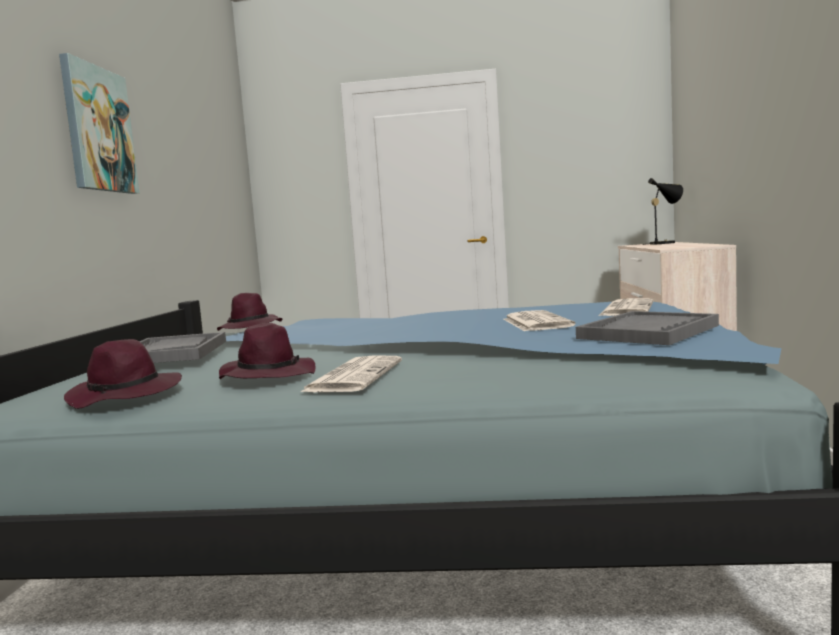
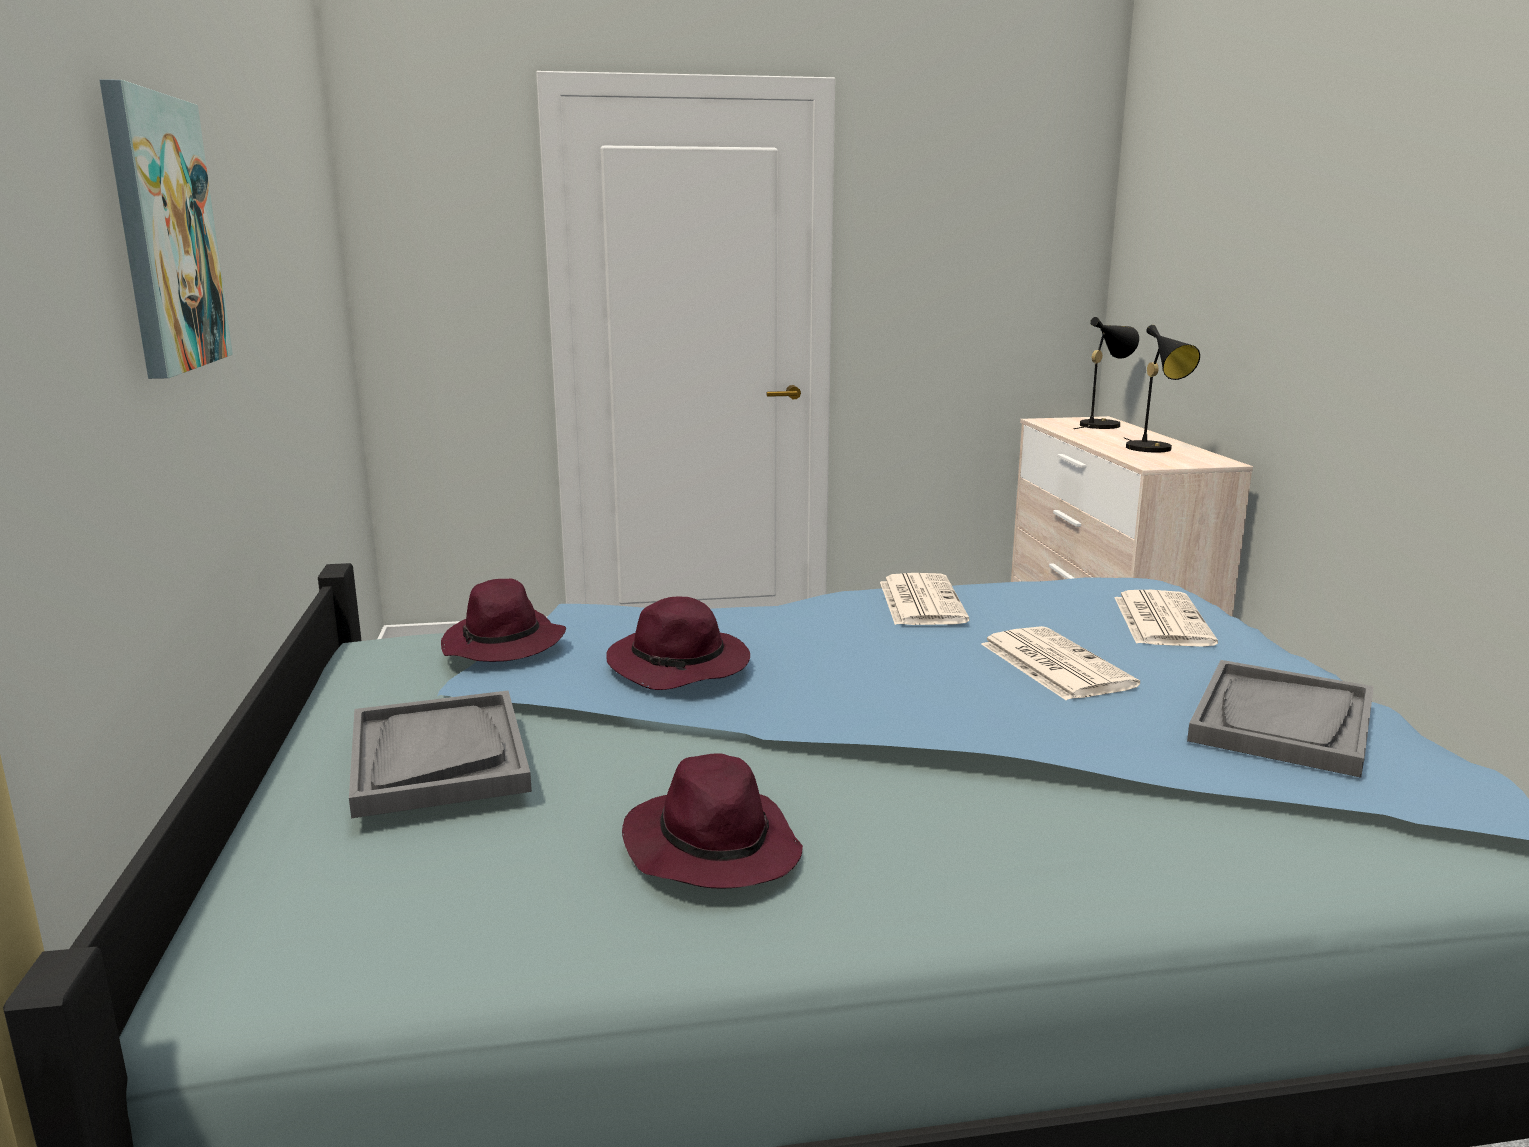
camera: 15 degrees left, 10 degrees up
purple hat [64,339,182,409] -> purple hat moved to [606,597,750,690]
newspaper [300,355,402,392] -> newspaper moved to [880,573,970,625]
none -> black table lamp [1123,325,1200,453]

